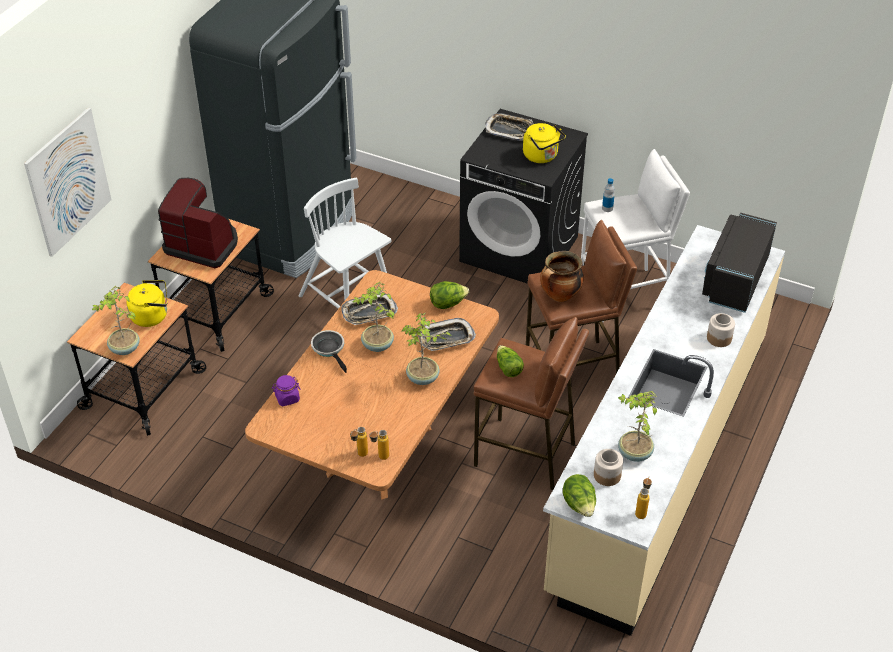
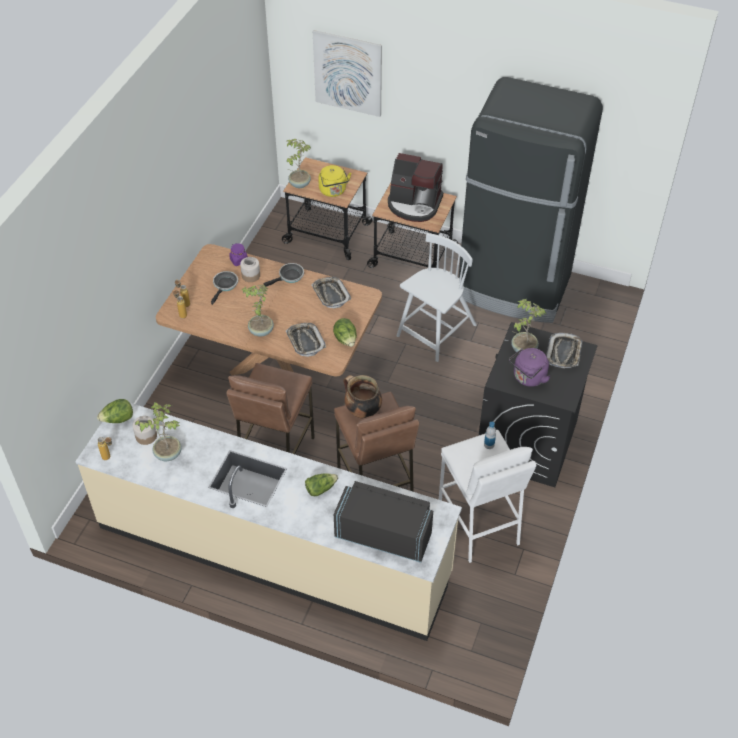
camera: 85 degrees right, 5 degrees up
coffee machine [158,178,238,268] -> coffee machine turned 90 degrees clockwise [388,153,443,222]
potted plant [353,282,394,352] -> potted plant moved to [511,299,546,354]
lettuce [497,345,524,377] -> lettuce moved to [305,473,338,496]
yellow kettle [523,123,566,163] -> purple kettle [509,348,551,387]
jar [707,313,735,347] -> jar moved to [240,257,260,282]
none -> frying pan [211,271,238,305]

